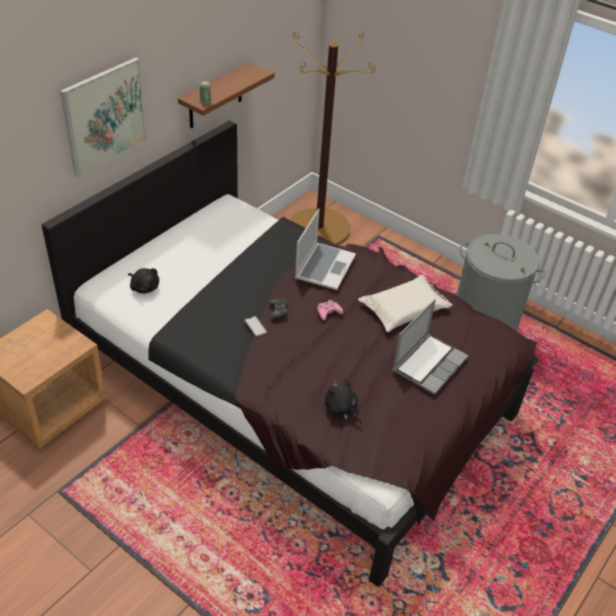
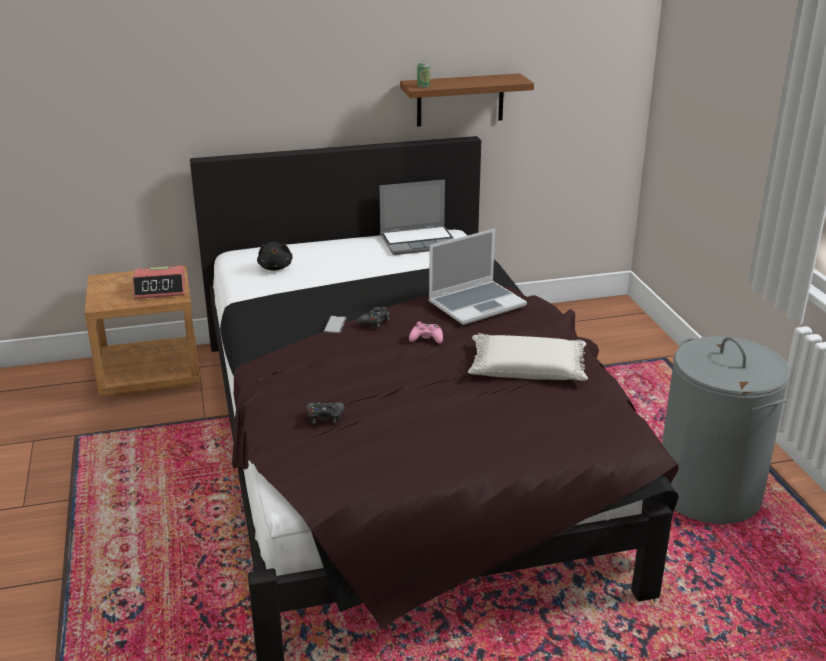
camera: 40 degrees right, 15 degrees down
picture [60,57,147,177] -> none
brown clothes rack [290,31,376,245] -> none
black plush toy [325,378,361,424] -> black game controller [306,402,345,423]
laptop [392,299,468,395] -> laptop moved to [379,179,454,255]
none -> alarm clock [132,265,185,299]

